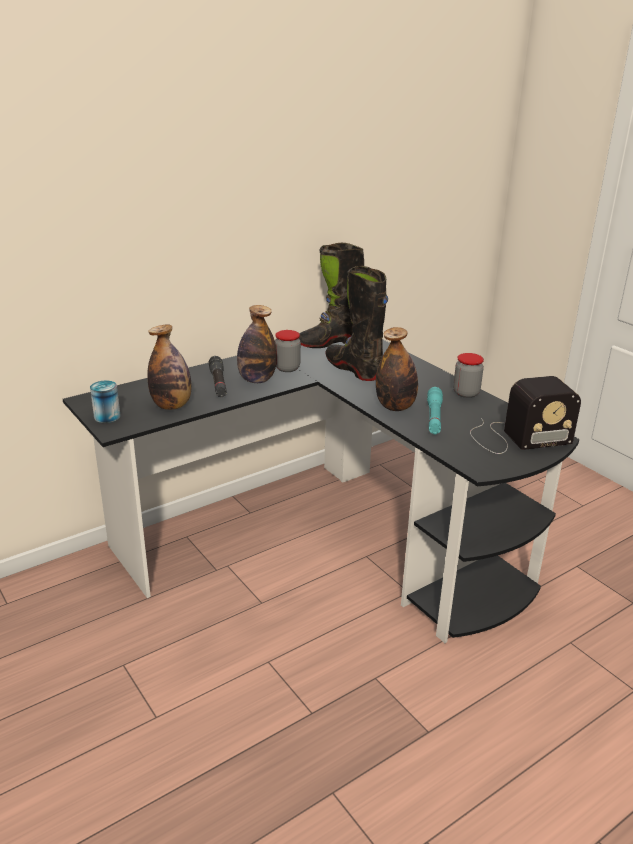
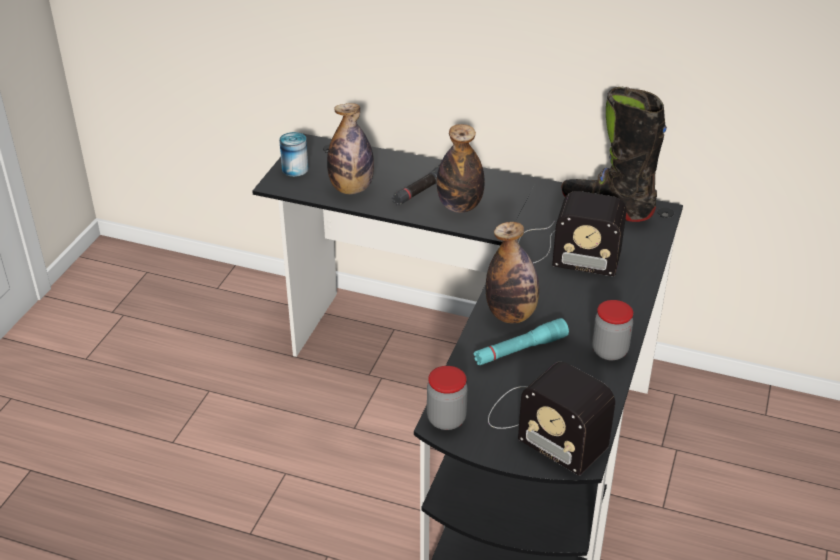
camera: 55 degrees right, 10 degrees up
jar [275,330,301,372] -> jar moved to [427,366,468,430]
black boot [326,266,388,381] -> radio [518,191,626,277]

